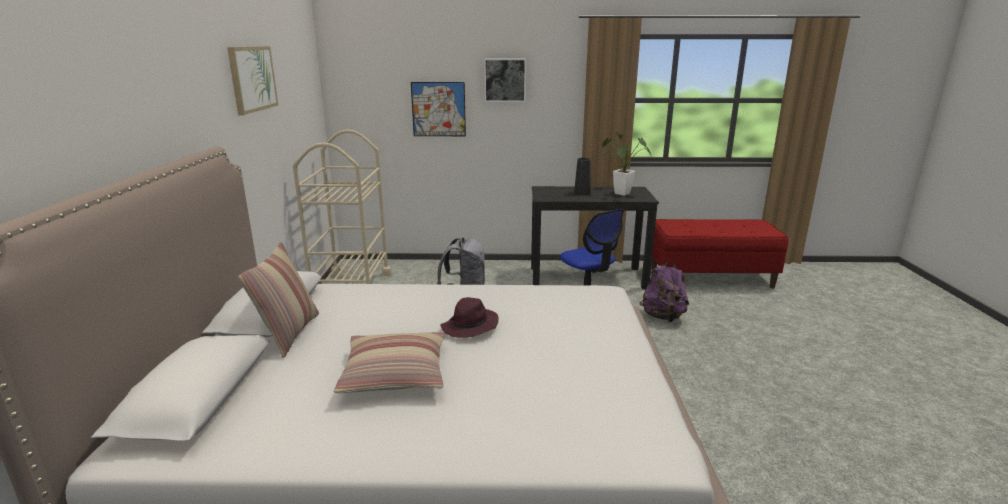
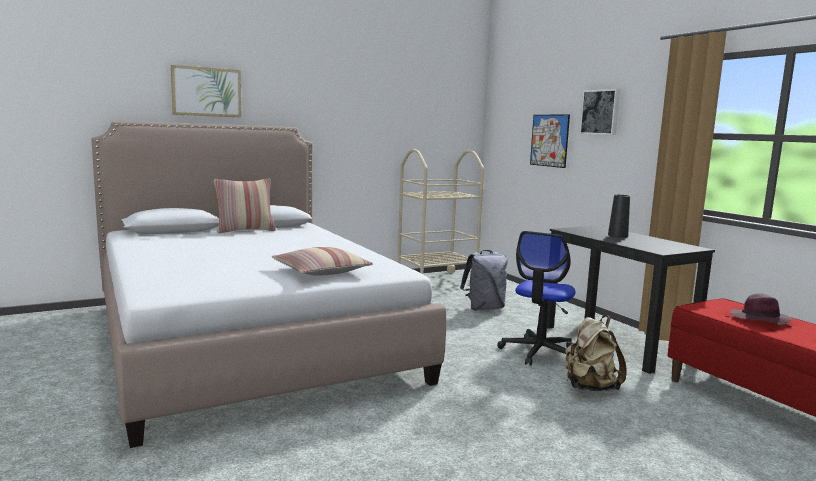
camera: 60 degrees right, 10 degrees down
picture [227,46,278,115] -> picture moved to [171,65,242,117]
pillow [334,332,445,393] -> pillow moved to [272,247,373,276]
purple hat [441,297,499,338] -> purple hat moved to [730,293,792,326]
potted plant [601,132,651,196] -> none
purple backpack [639,260,689,322] -> beige backpack [565,315,627,391]

